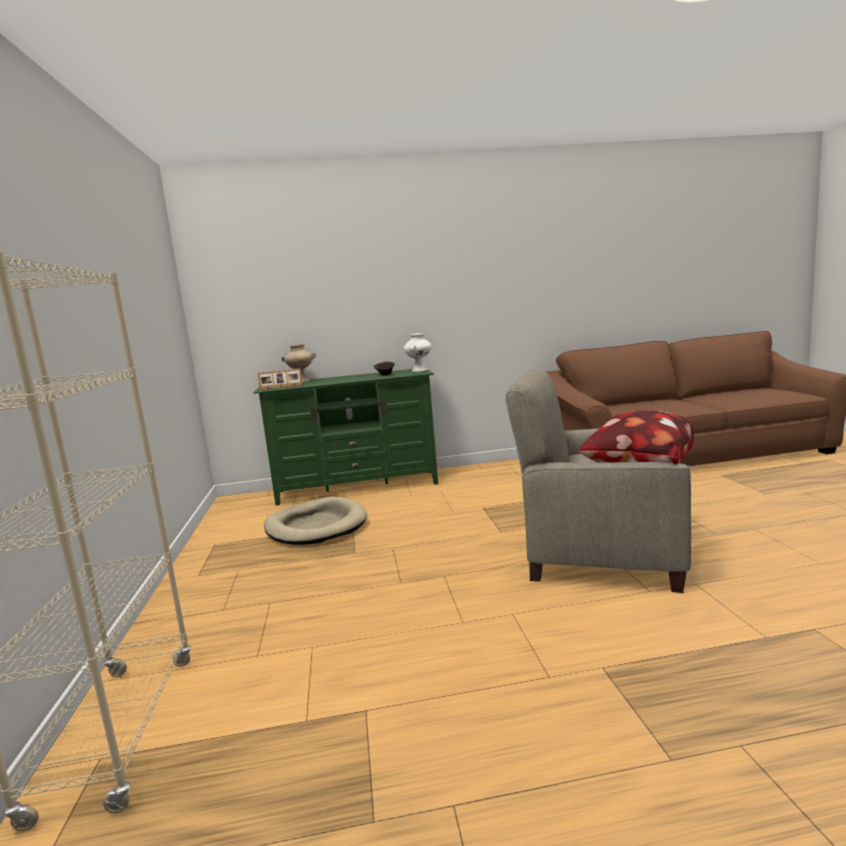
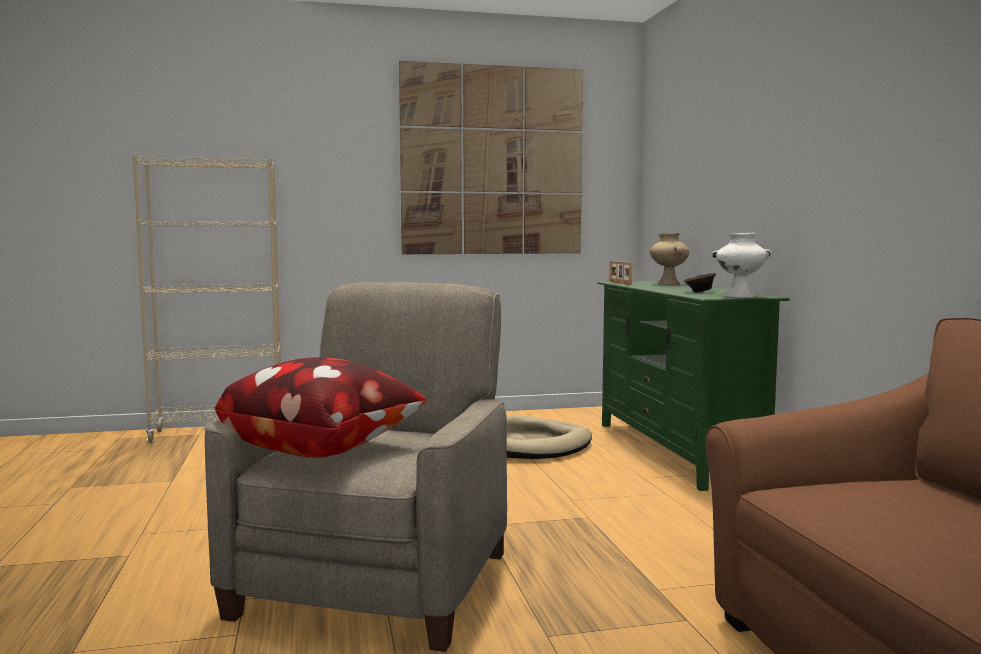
camera: 85 degrees right, 5 degrees down
none -> picture [399,61,583,254]

